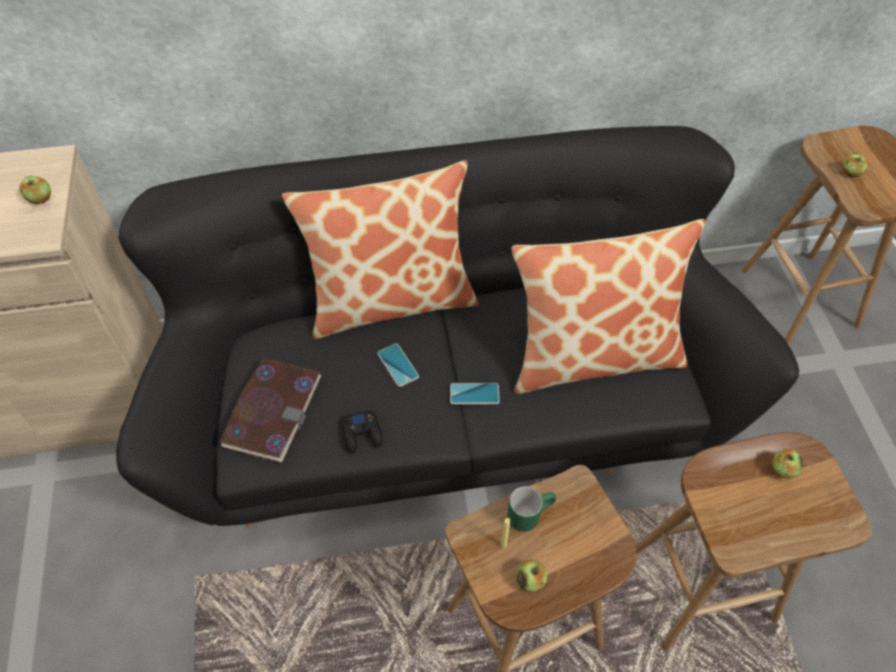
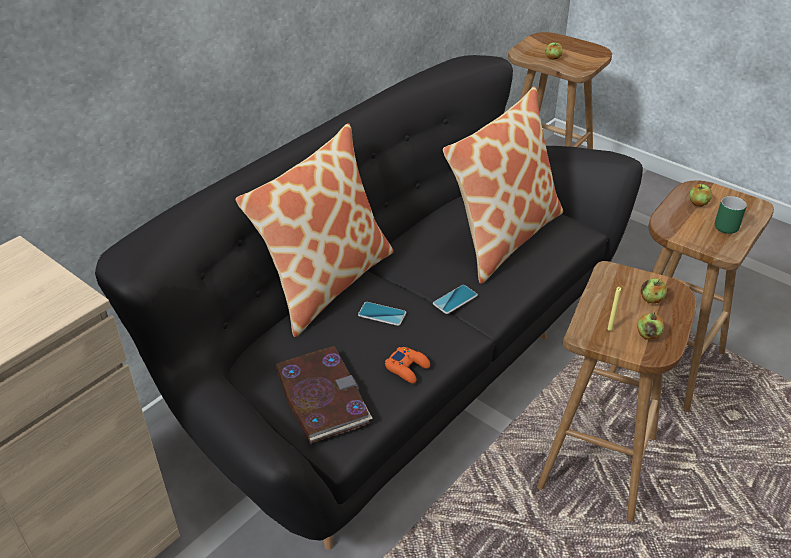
camera: 40 degrees left, 15 degrees down
apple [20,176,51,204] -> apple moved to [641,278,667,303]
black game controller [342,410,383,453] -> orange game controller [385,347,430,384]
green mug [507,486,556,531] -> green mug moved to [715,196,747,234]

